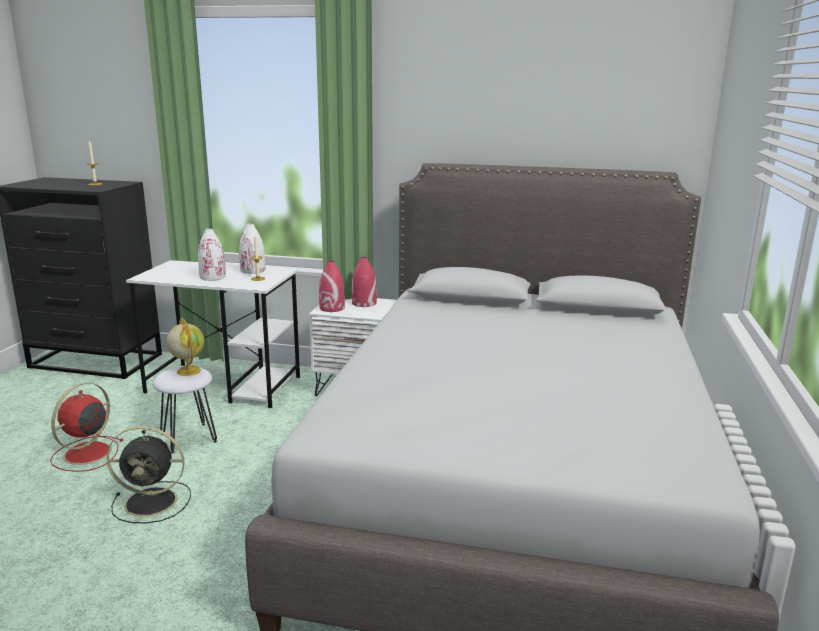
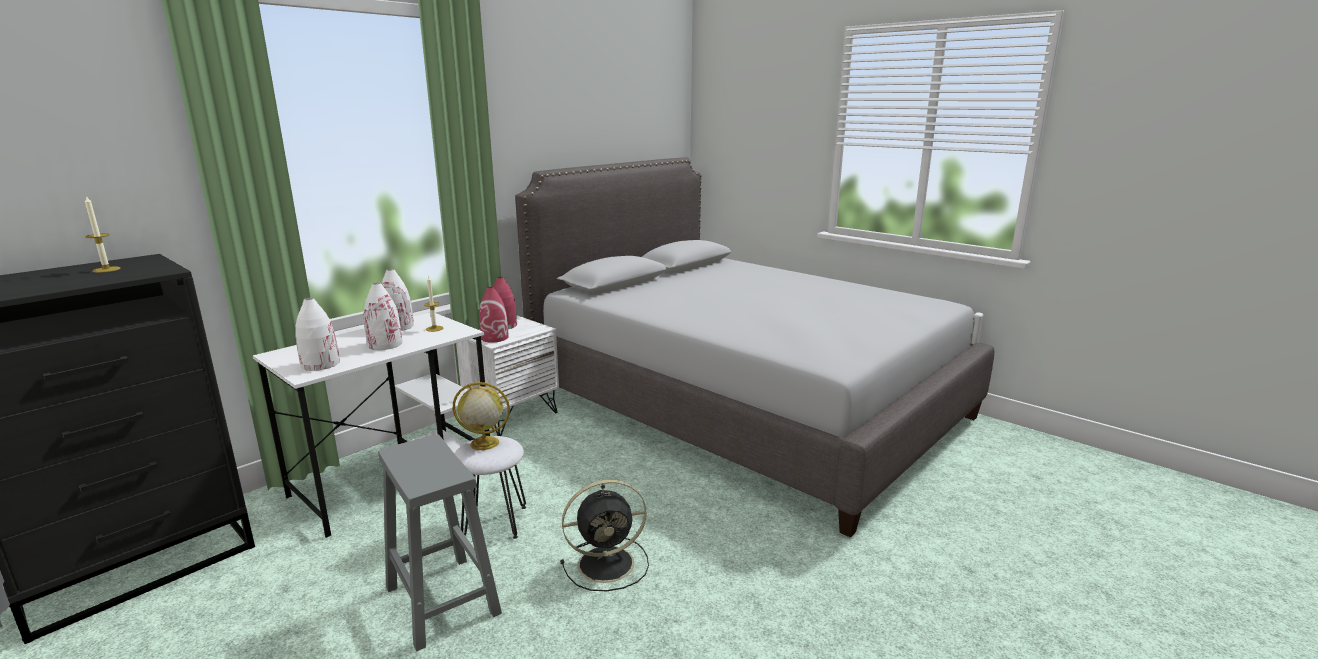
camera: 60 degrees left, 0 degrees up
red fan [50,382,123,472] -> grey stool [378,434,502,651]
black fan [106,426,191,523] -> black fan turned 45 degrees clockwise [560,480,649,591]
none -> white vase [295,298,340,371]

